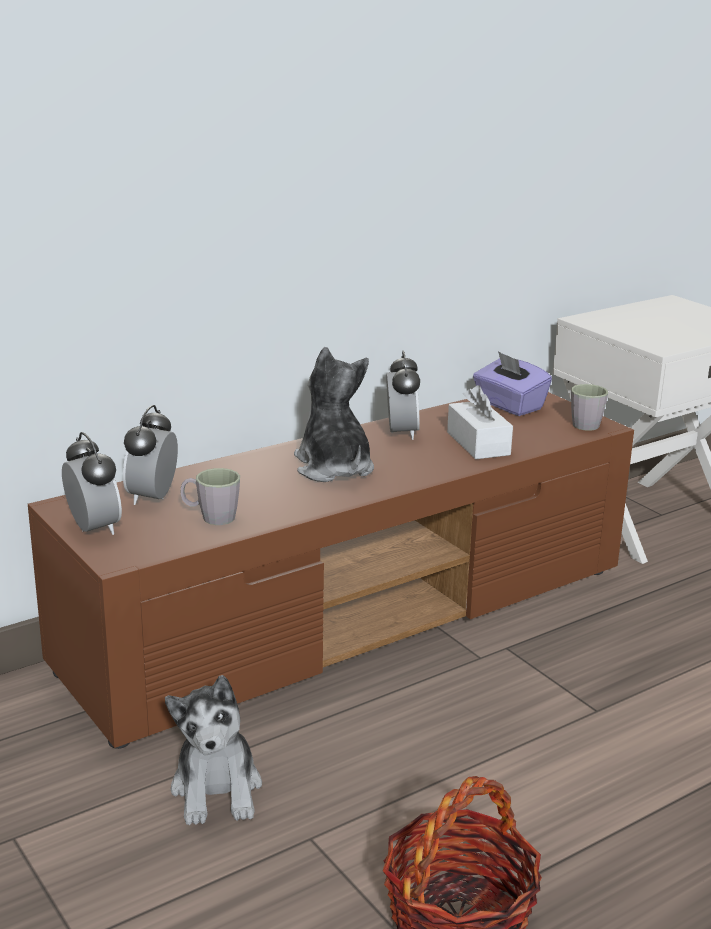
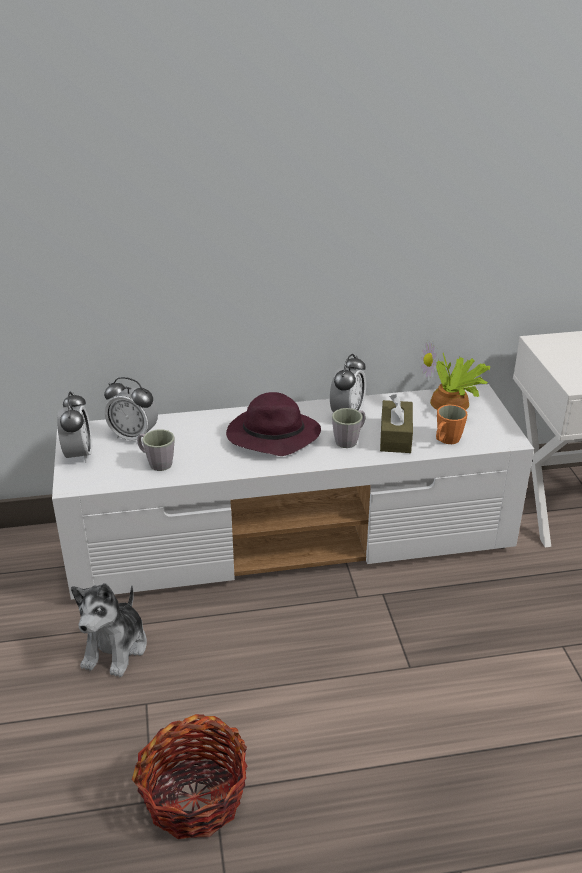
camera: 25 degrees right, 10 degrees up
brown tv stand [28,392,634,749] -> white tv stand [52,384,534,600]
alarm clock [123,405,178,505] -> alarm clock turned 105 degrees counterclockwise [104,377,158,444]
plush toy [294,347,374,482] -> purple hat [226,392,321,456]
white tissue box [447,385,513,459] -> brown tissue box [380,394,413,453]
purple tissue box [473,351,552,416] -> potted plant [421,340,491,410]
grey mug [571,384,608,431] -> grey mug moved to [332,408,365,448]
none -> orange mug [436,405,468,444]

